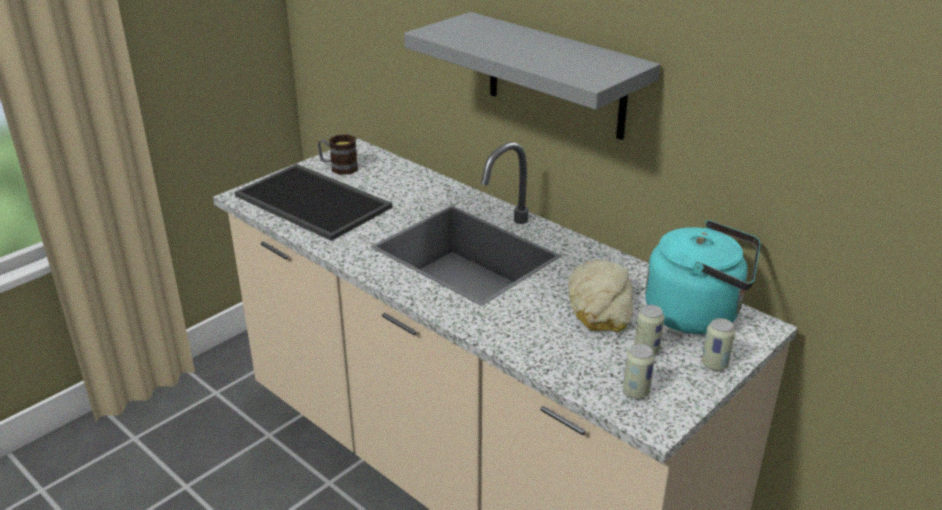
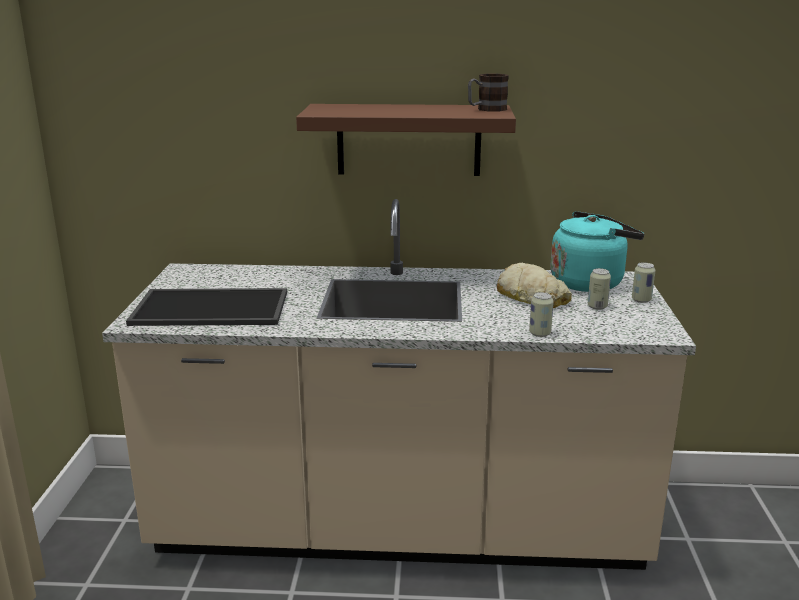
camera: 40 degrees left, 10 degrees down
mug [318,134,358,175] -> mug moved to [468,74,509,112]
grey shelf [404,12,660,140] -> brown shelf [296,104,516,176]
can [623,344,655,398] -> can moved to [529,292,554,337]

